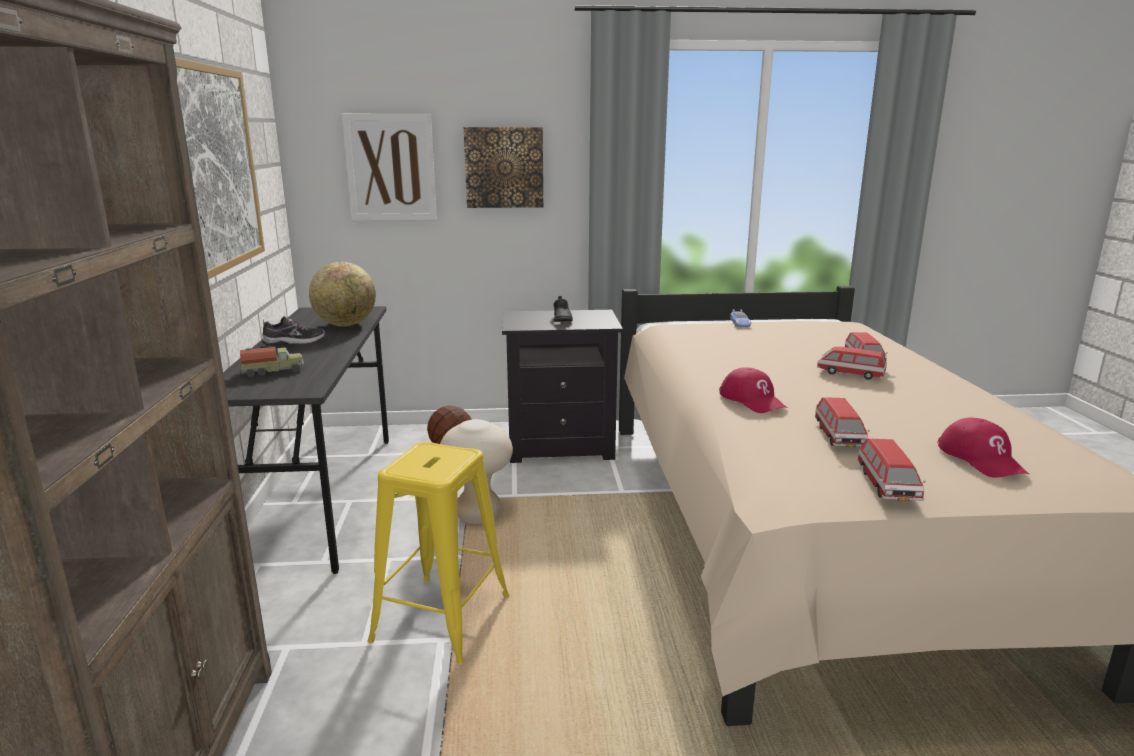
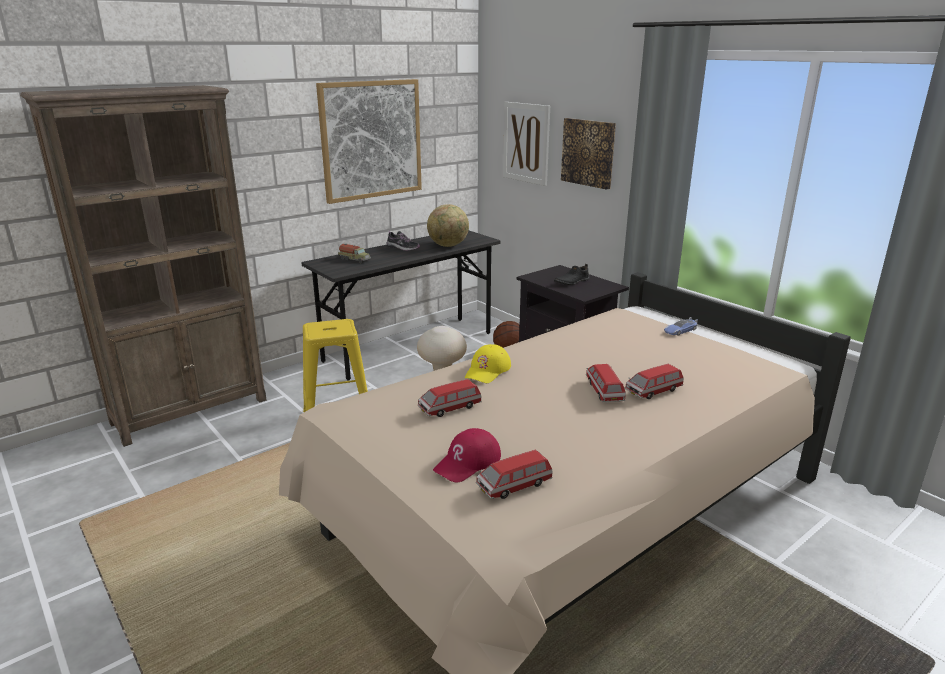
camera: 55 degrees right, 5 degrees up
red cap [719,367,787,413] -> yellow cap [465,344,511,383]
toy car [858,439,926,501] -> toy car moved to [476,449,553,499]

